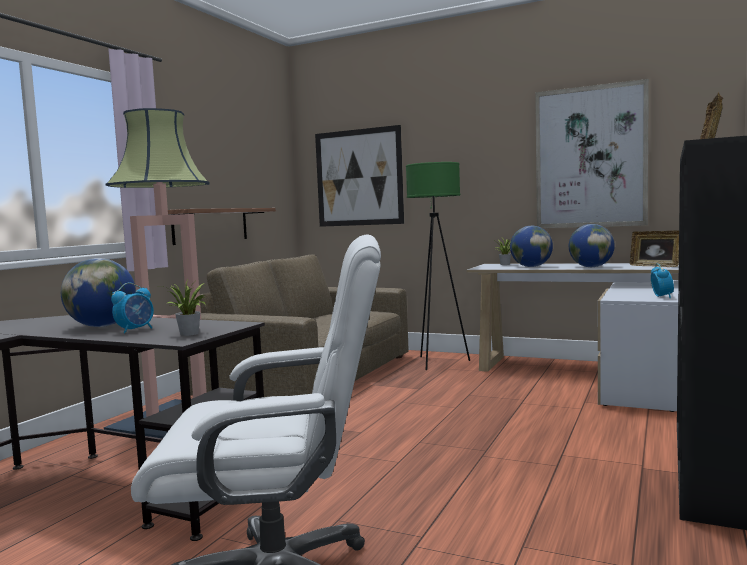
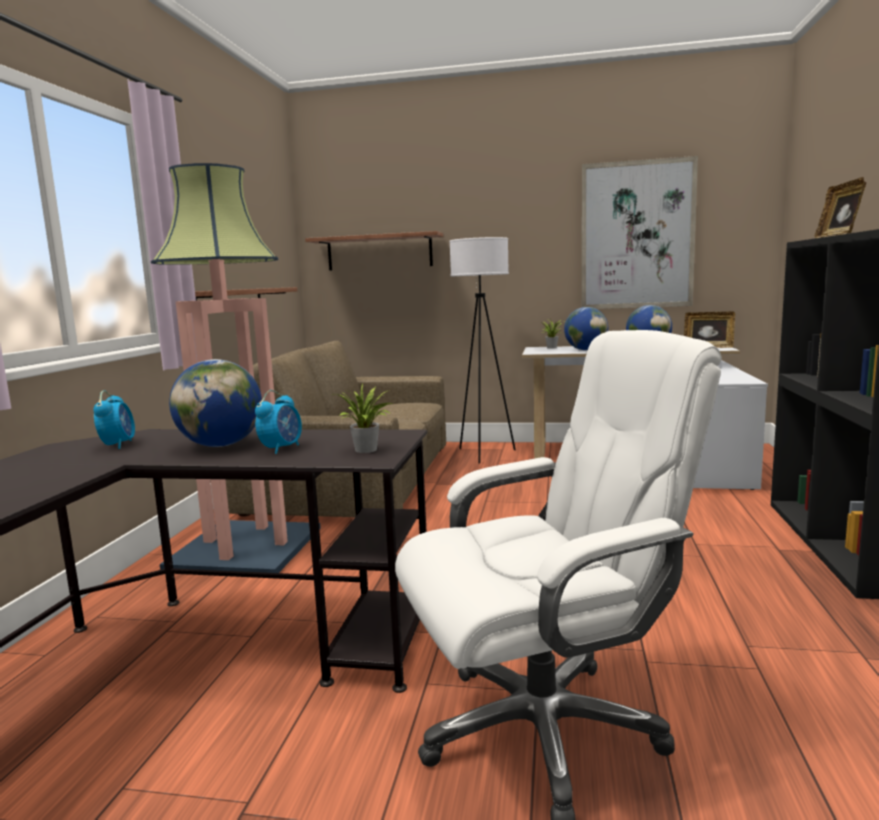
camera: 15 degrees left, 5 degrees up
picture [315,125,404,227] -> shelf [305,231,443,271]
green floor lamp [406,162,470,370] -> white floor lamp [449,237,516,464]
alarm clock [651,263,674,298] -> alarm clock moved to [93,390,135,449]

